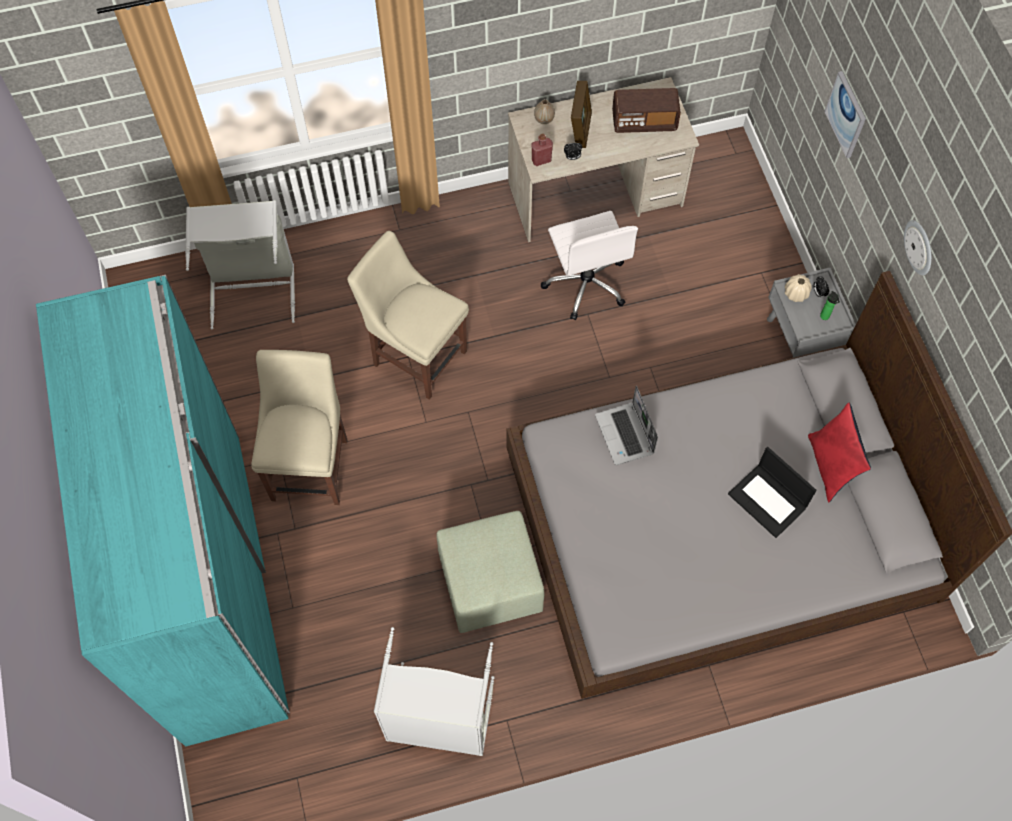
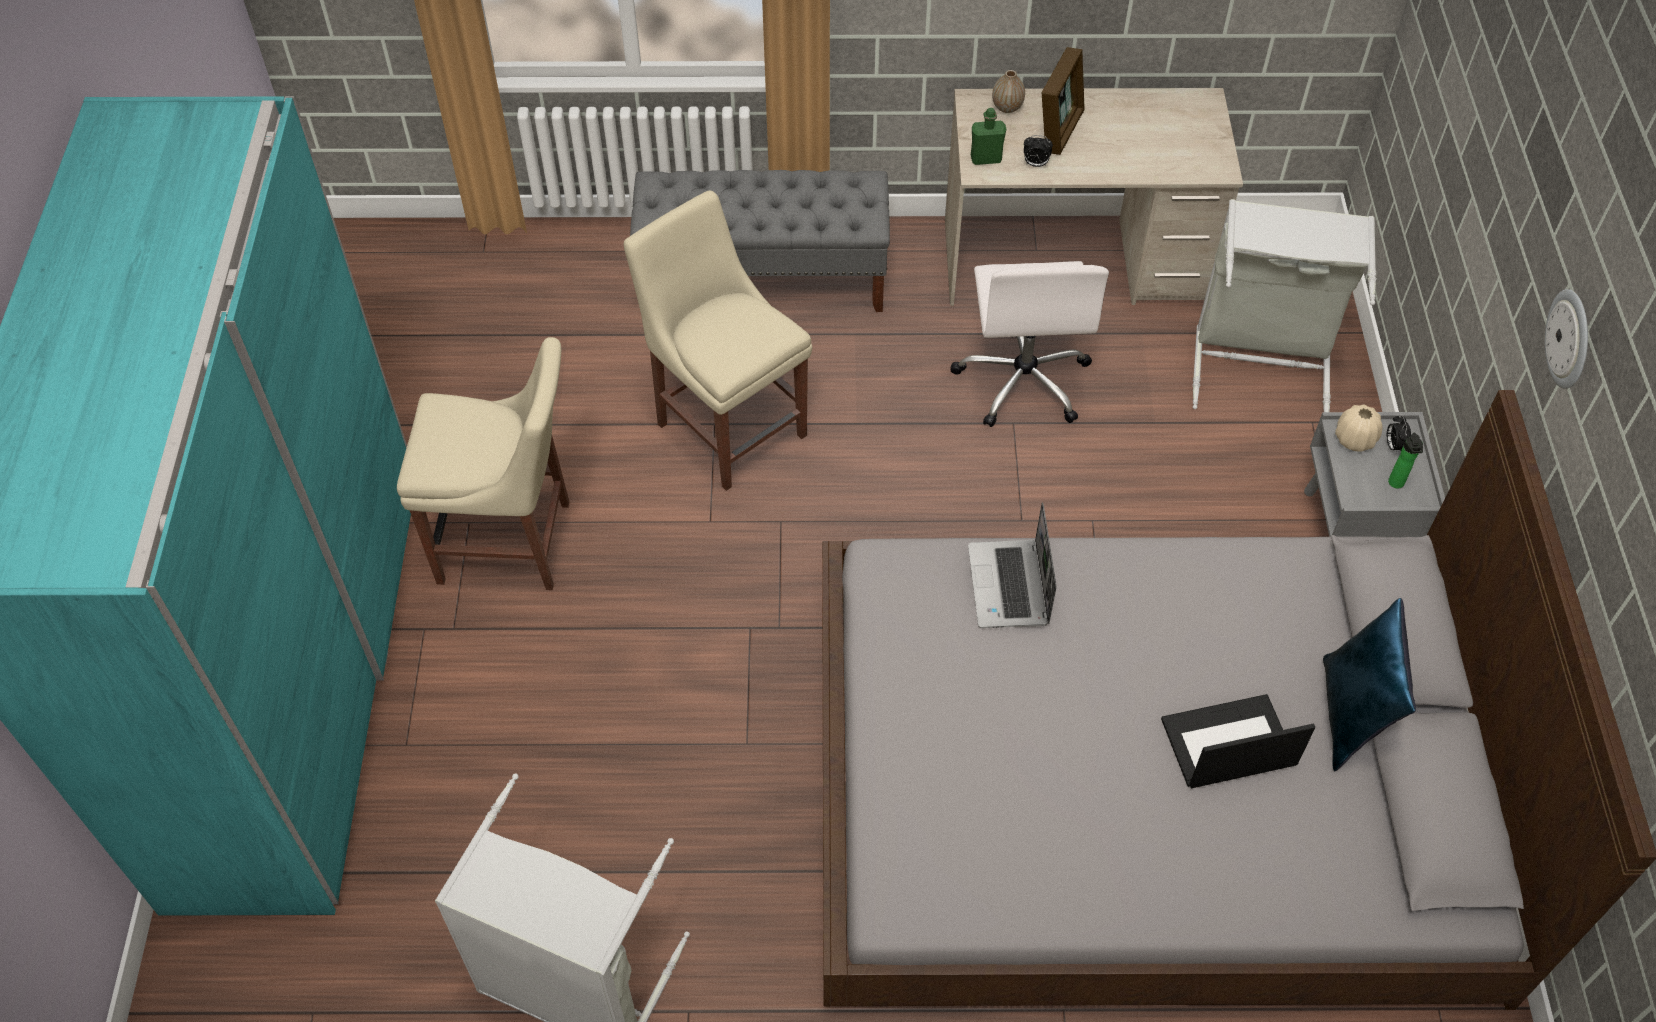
camera: 15 degrees right, 10 degrees down
grey laundry basket [185,200,295,329] -> grey laundry basket moved to [1192,199,1377,412]
beige chair [251,350,348,505] -> beige chair turned 75 degrees clockwise [397,337,569,590]
green ottoman [436,511,544,633] -> none
red bottle [532,134,553,166] -> green bottle [971,108,1006,165]
radio [612,88,681,133] -> none
laptop [728,447,817,538] -> laptop turned 105 degrees clockwise [1161,694,1315,788]
red pillow [808,403,871,502] -> blue pillow [1323,598,1416,771]
picture [824,71,866,158] -> none
none -> grey bench [630,170,890,312]

